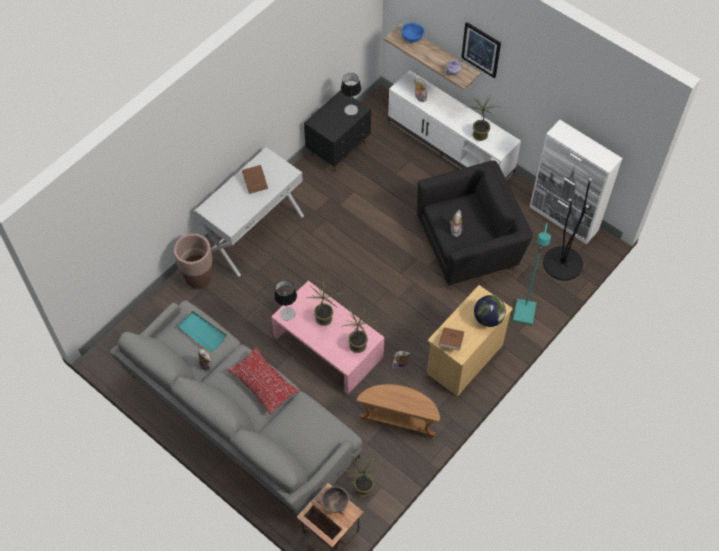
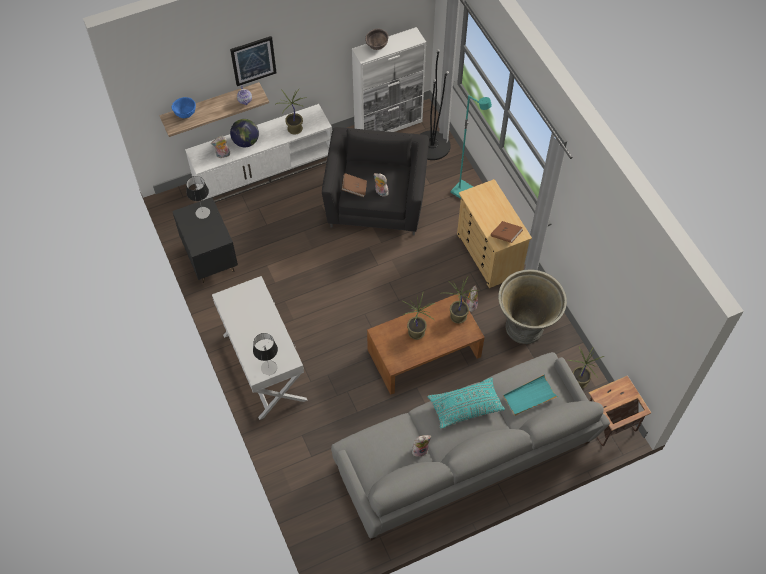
camera: 65 degrees left, 0 degrees up
brown planter [174,233,213,289] -> none
turquoise tray [177,311,227,353] -> turquoise tray moved to [503,374,558,416]
red pillow [228,347,299,414] -> turquoise pillow [428,377,505,429]
brown book [242,165,268,194] -> brown book moved to [342,173,367,197]
pink coffee table [271,281,384,394] -> brown coffee table [367,293,485,395]
table lamp [274,280,297,320] -> table lamp moved to [253,333,278,375]
brown bowl [321,486,349,513] -> brown bowl moved to [365,29,388,50]
brown side table [356,384,440,438] -> grey planter [498,270,567,344]
globe [474,295,506,327] -> globe moved to [230,119,259,147]

